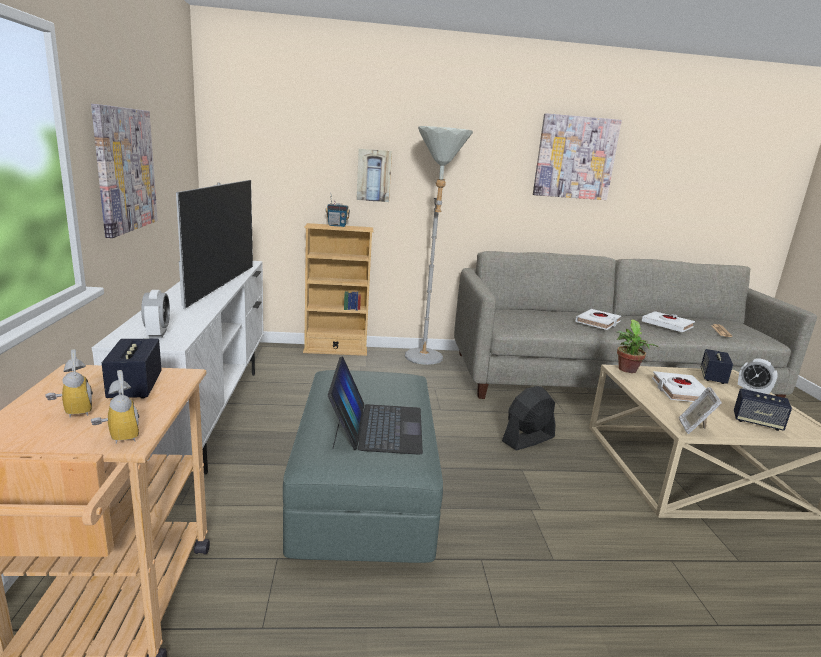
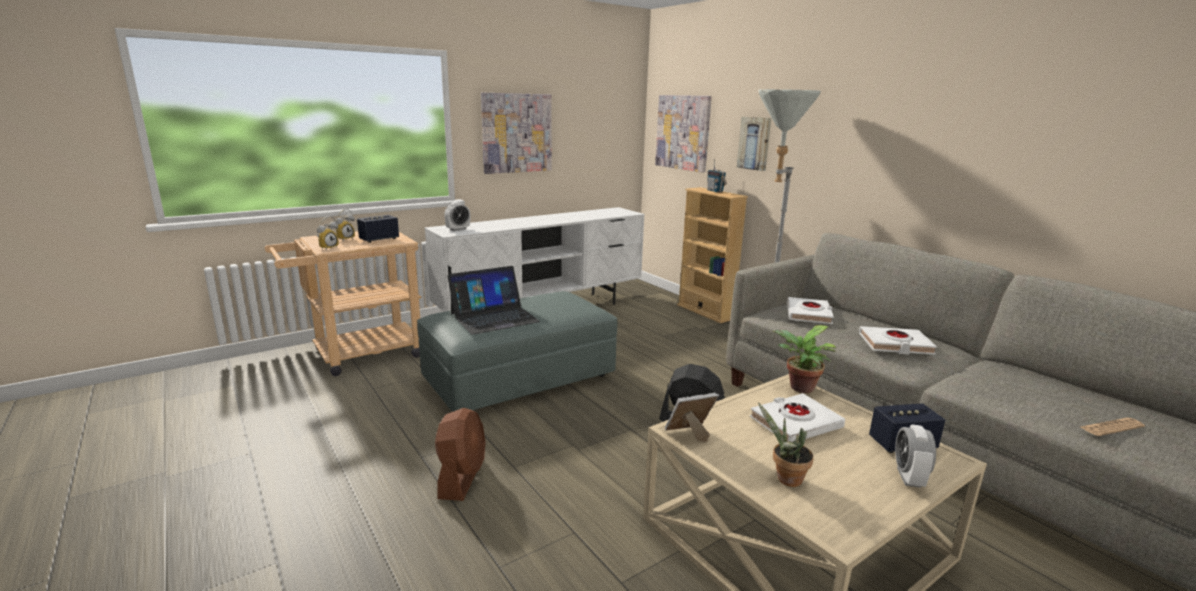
camera: 60 degrees right, 0 degrees up
television [176,180,253,309] -> none
picture [533,113,622,200] -> picture moved to [655,95,712,173]
white book [642,311,695,333] -> white book moved to [787,297,834,324]
speaker [734,388,792,431] -> potted plant [758,402,814,487]
none -> brown fan [435,408,485,501]

